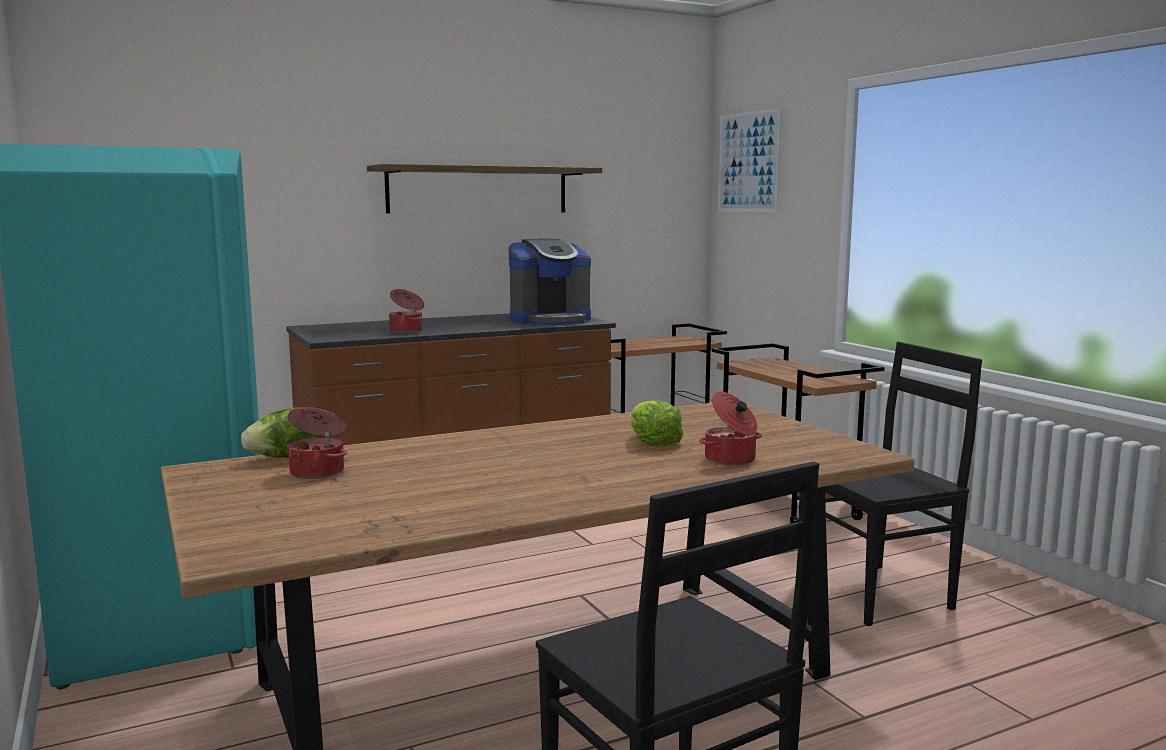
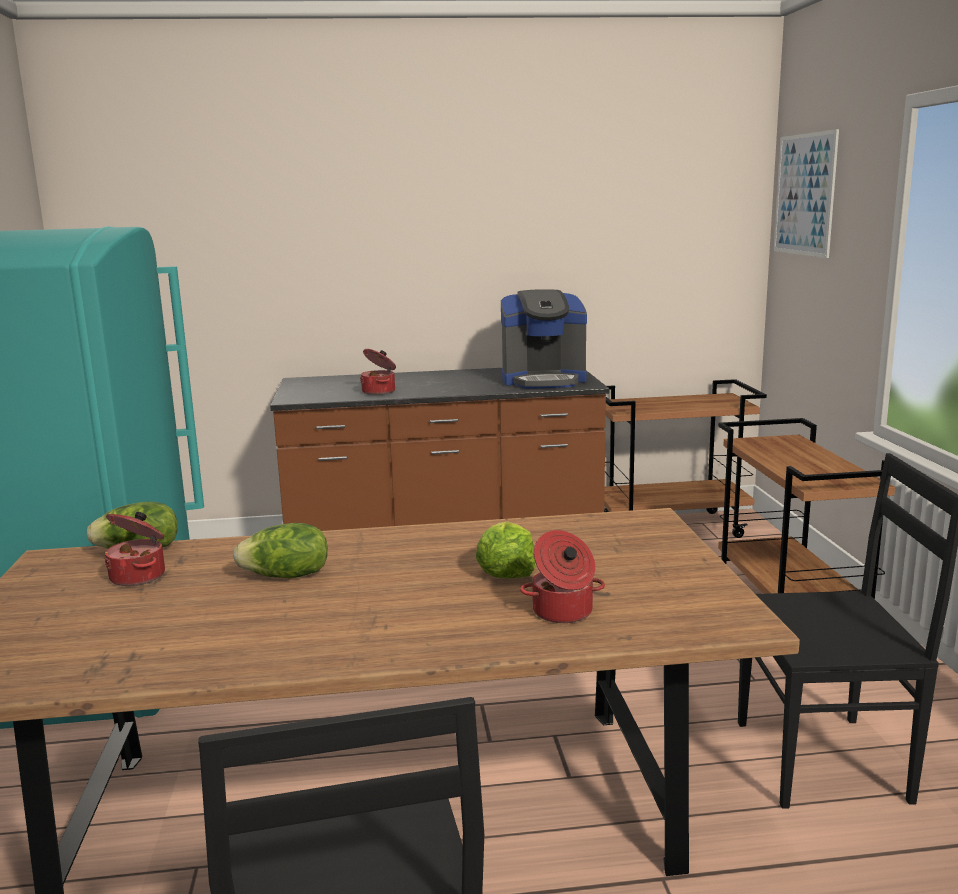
camera: 20 degrees right, 5 degrees up
shelf [367,164,602,214] -> none
none -> lettuce [233,523,328,578]

